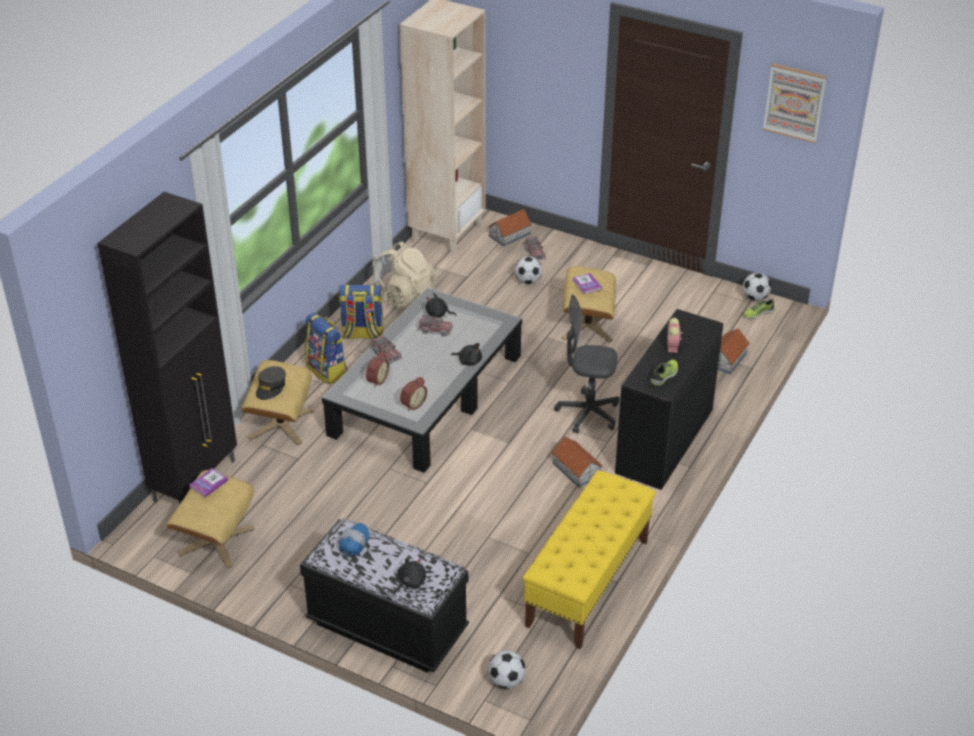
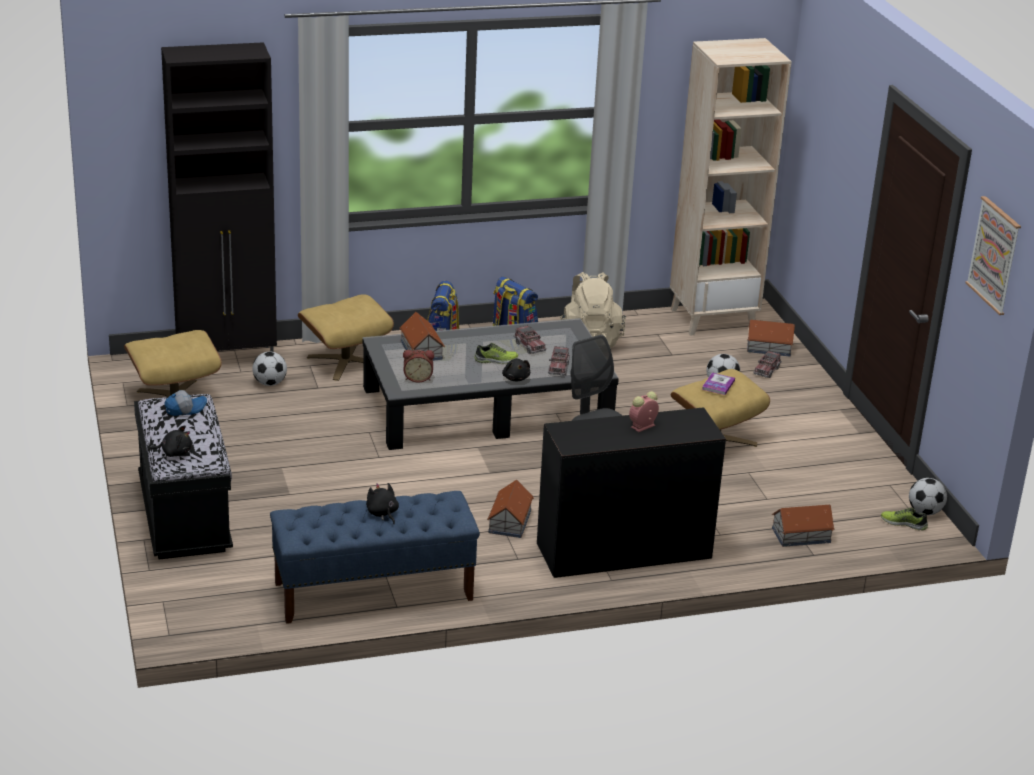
camera: 45 degrees right, 10 degrees down
book [189,468,228,497] -> none
grey cap [256,366,286,400] -> none
alarm clock [366,352,389,387] -> toy house [400,312,445,361]
toy truck [371,335,402,364] -> toy truck moved to [548,346,570,376]
black plush toy [426,293,457,318] -> black plush toy moved to [366,483,399,524]
football [488,650,526,689] -> football moved to [252,351,287,386]
yellow bench [523,470,656,649] -> blue bench [270,491,480,624]
shoe [651,360,678,386] -> shoe moved to [474,343,518,364]

